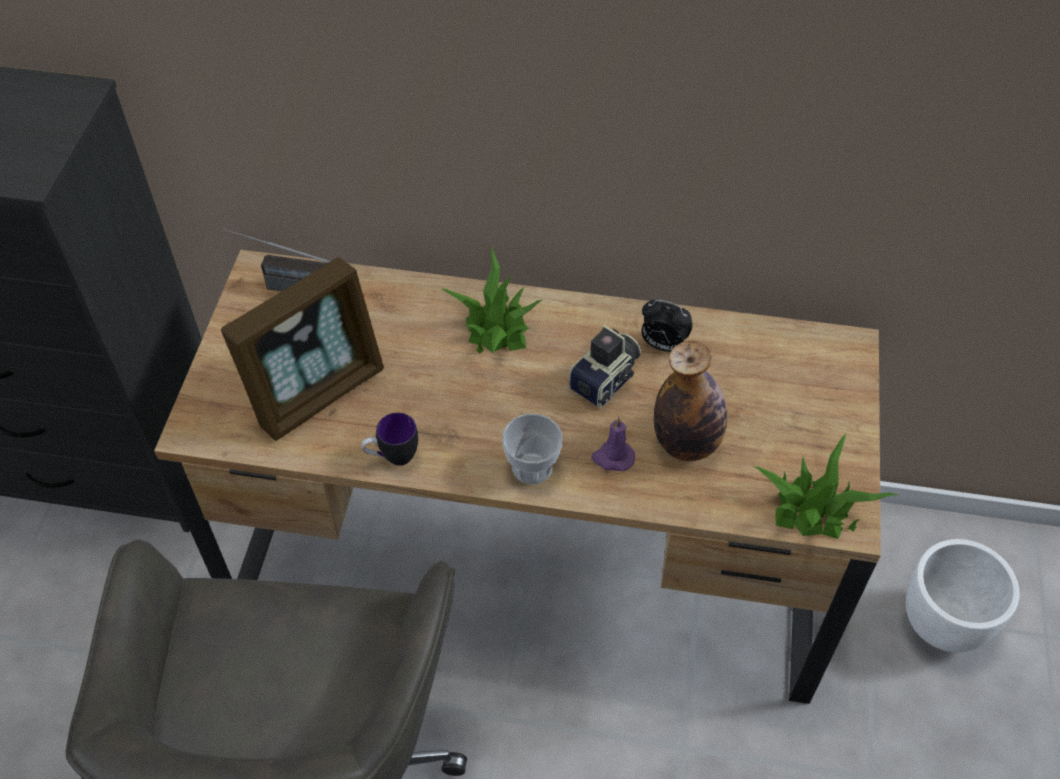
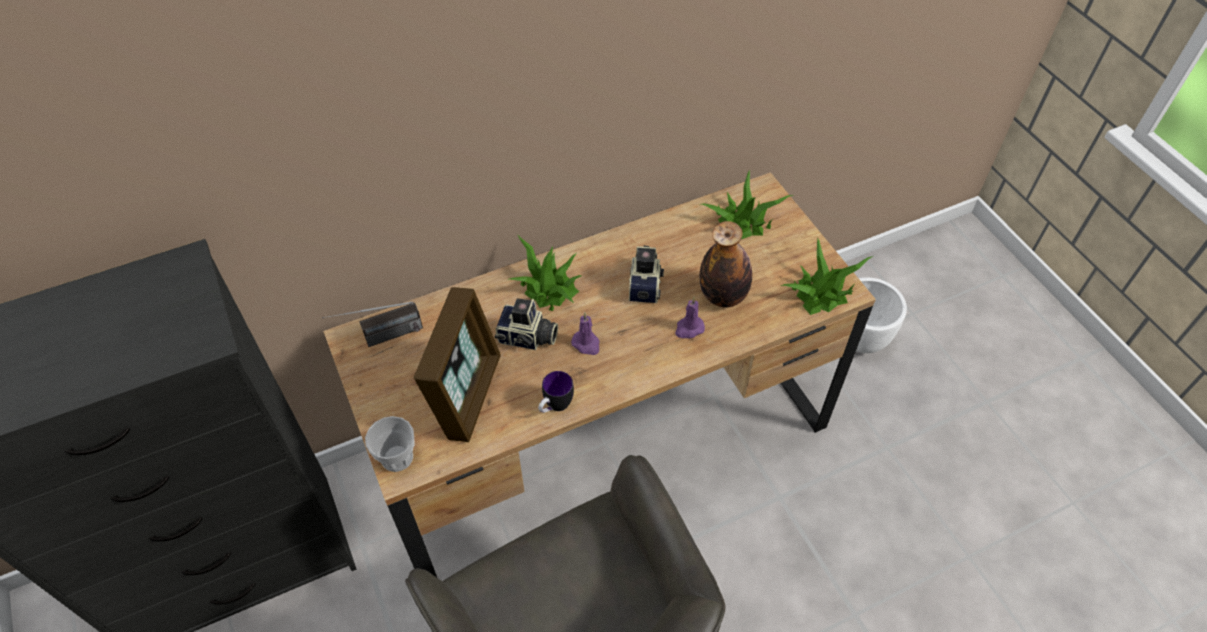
camera: 35 degrees left, 0 degrees up
cup [502,414,563,484] -> cup moved to [365,416,415,472]
alarm clock [641,300,693,352] -> none
none -> camera [495,299,558,350]
none -> purple candle [571,313,600,355]
none -> potted plant [701,170,793,239]

